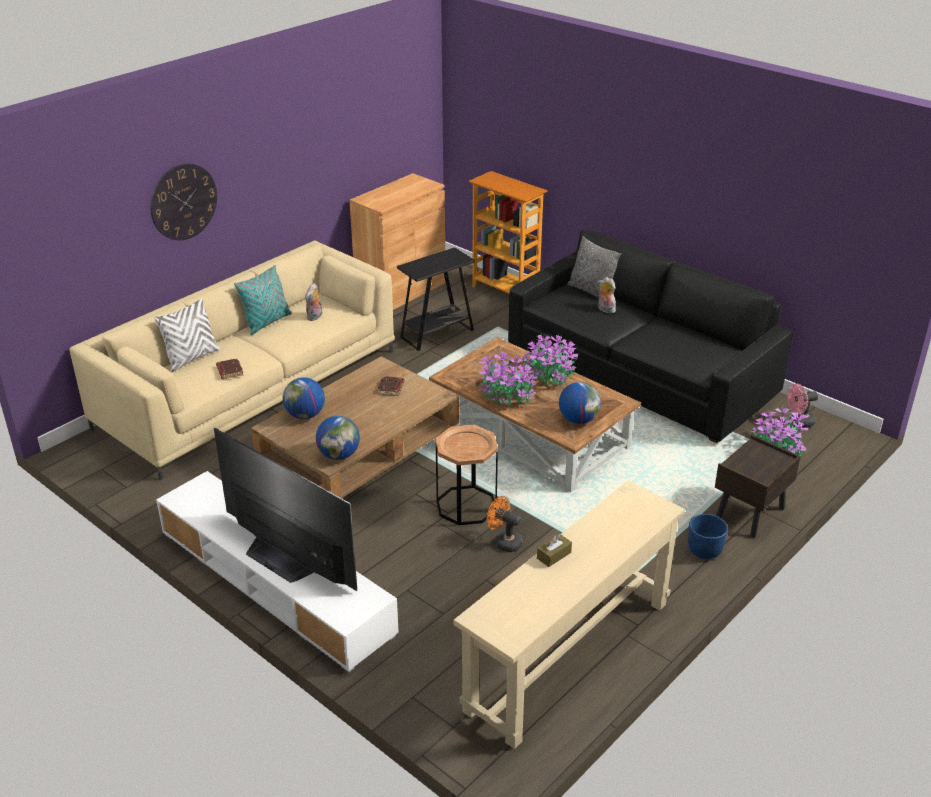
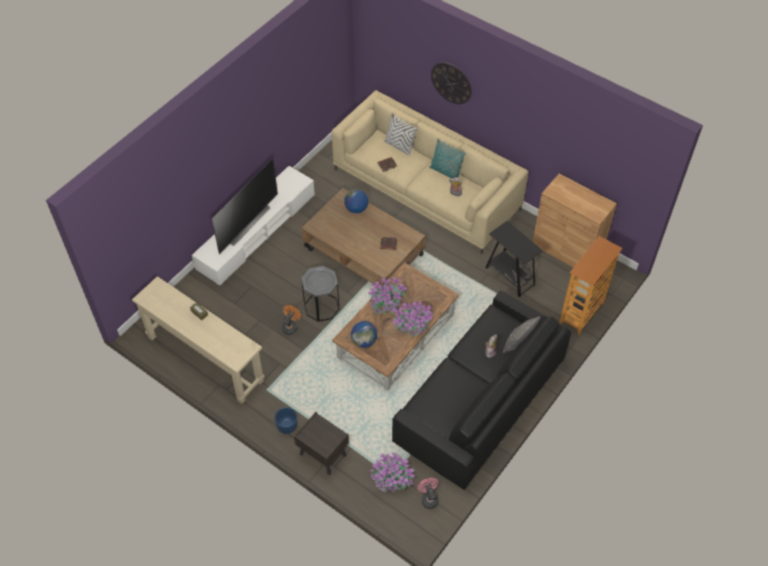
camera: 85 degrees right, 20 degrees up
globe [316,416,360,460] -> none
brown side table [435,425,498,525] -> grey side table [301,266,339,322]

